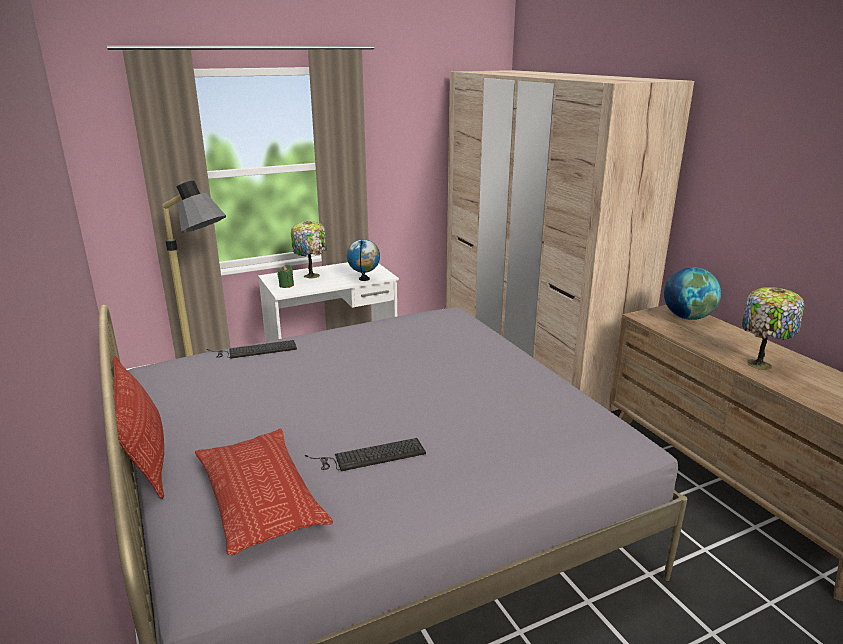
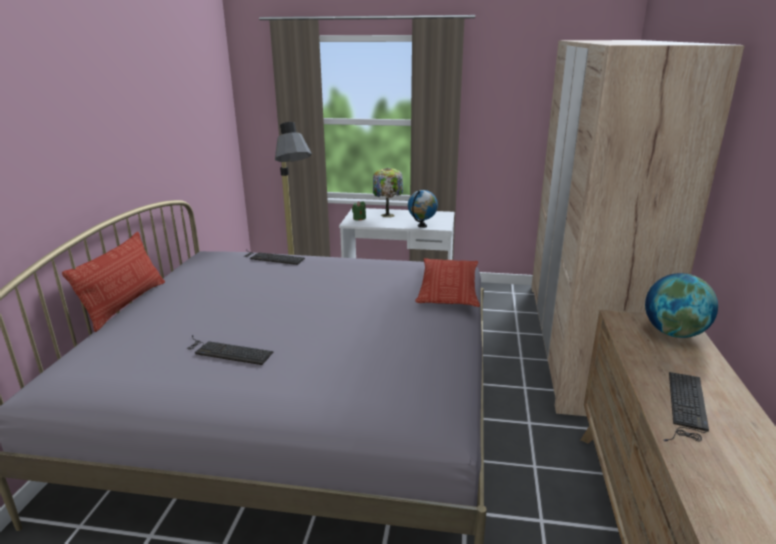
camera: 35 degrees right, 0 degrees up
pillow [195,429,333,555] -> pillow moved to [415,258,480,307]
table lamp [742,287,804,370] -> keyboard [663,372,709,442]

